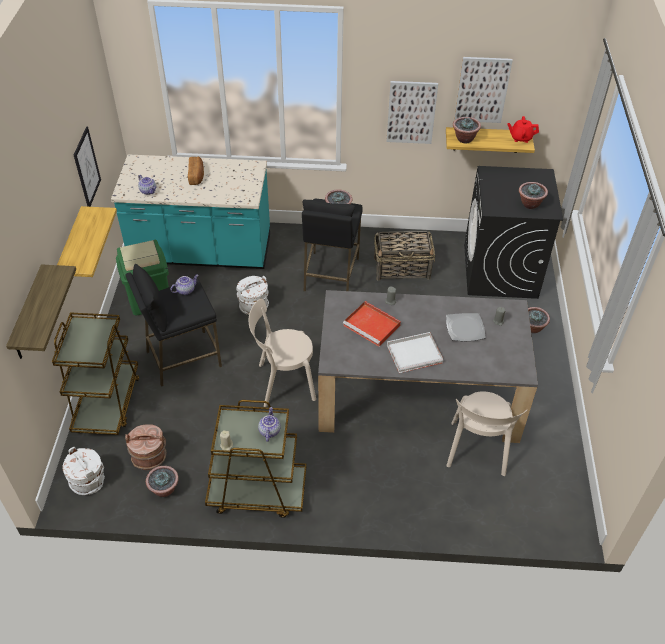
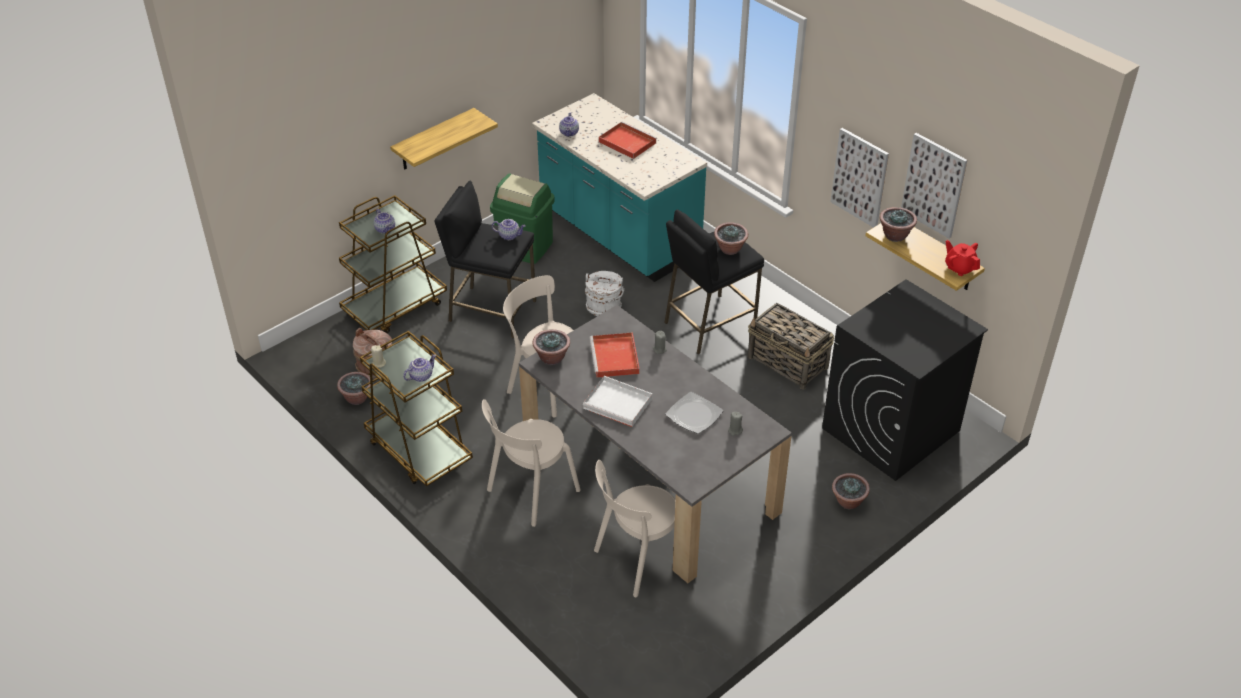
camera: 45 degrees right, 5 degrees down
shelf [6,264,76,359] -> none
white bucket [63,447,105,495] -> none
picture [74,126,101,207] -> none
bread [188,157,204,185] -> red tray [599,121,657,159]
potted plant [519,182,548,209] -> potted plant moved to [533,329,570,365]
none -> teapot [374,209,395,234]
none -> beige chair [482,399,581,527]

